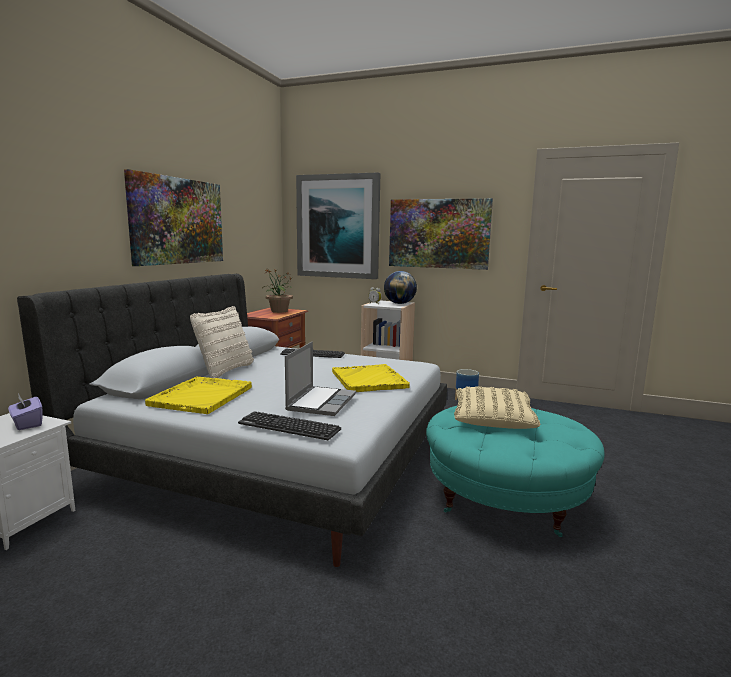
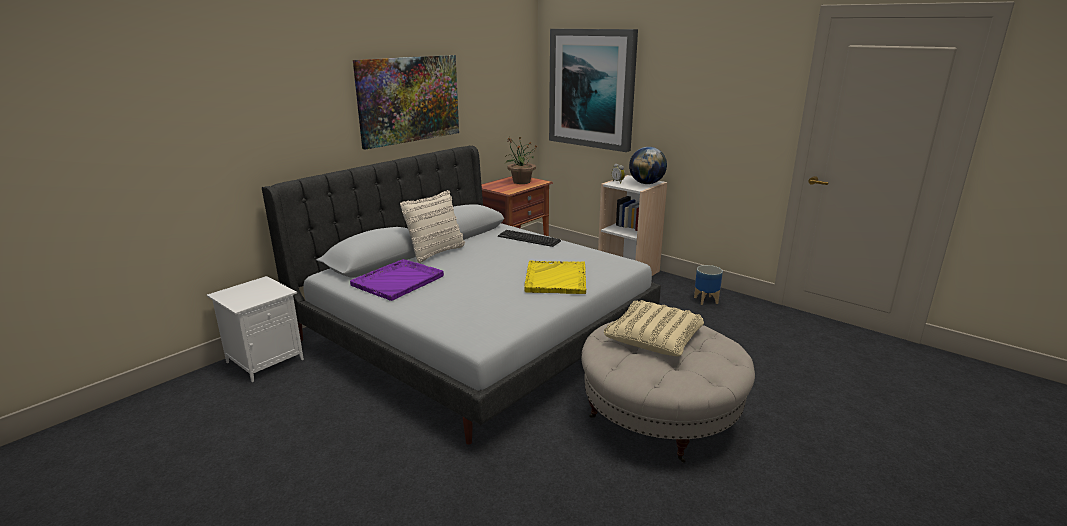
camera: 20 degrees right, 10 degrees up
purple tissue box [8,394,43,430] -> none
yellow tray [145,376,252,414] -> purple tray [350,259,444,301]
keyboard [238,411,341,440] -> none
laptop [285,342,356,416] -> none
picture [389,198,493,270] -> none
turquoise ottoman [426,406,605,537] -> beige ottoman [581,321,755,463]

